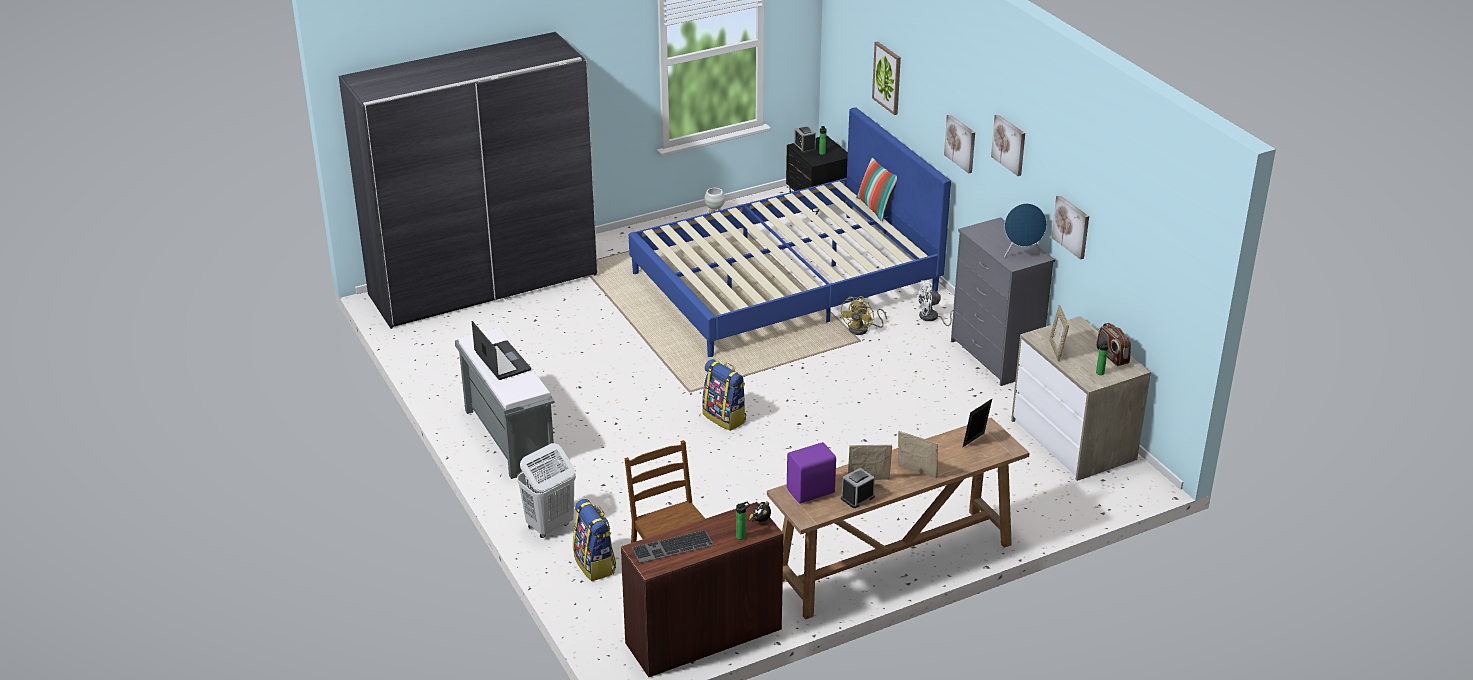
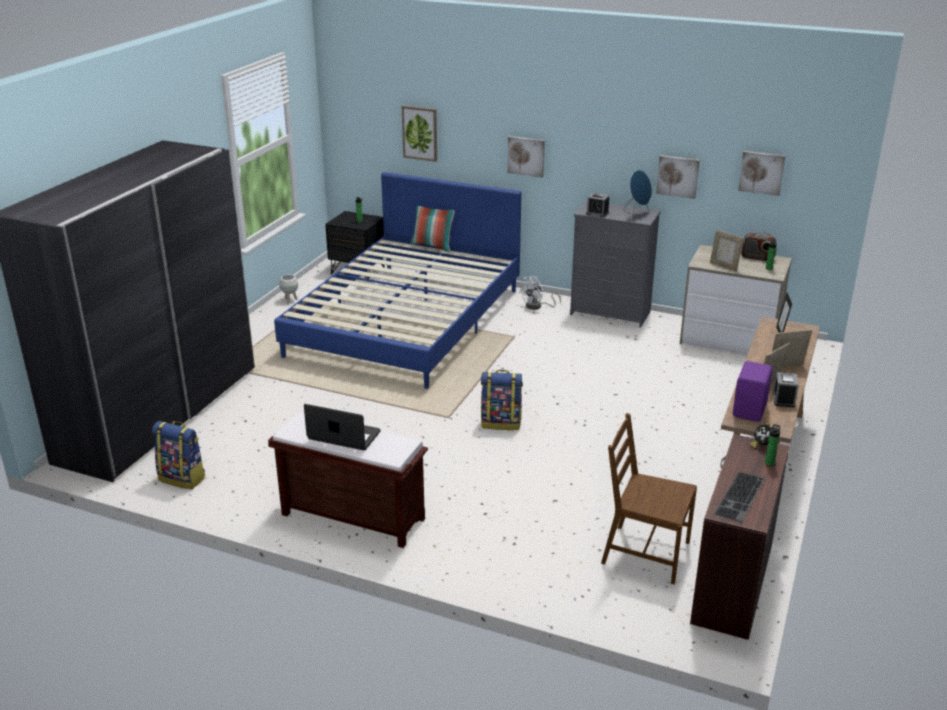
camera: 40 degrees left, 5 degrees down
grey bench [455,327,555,479] -> brown bench [268,412,428,548]
white laundry basket [517,443,576,538] -> none
backpack [573,499,616,581] -> backpack moved to [152,421,205,489]
alarm clock [794,126,816,153] -> alarm clock moved to [586,193,609,217]
yellow fan [840,296,887,335] -> none
picture [991,114,1025,176] -> picture moved to [738,151,785,196]

